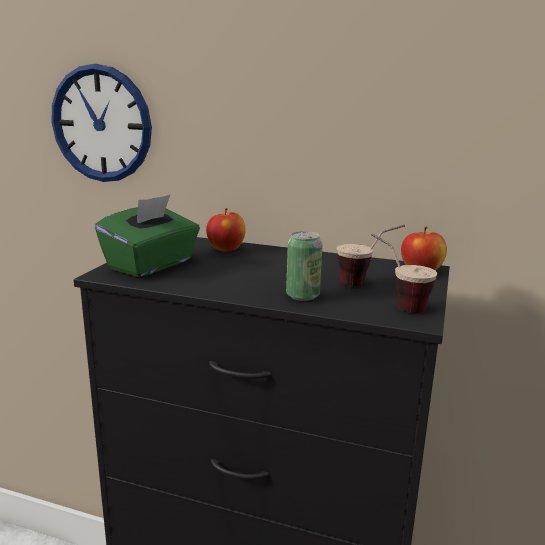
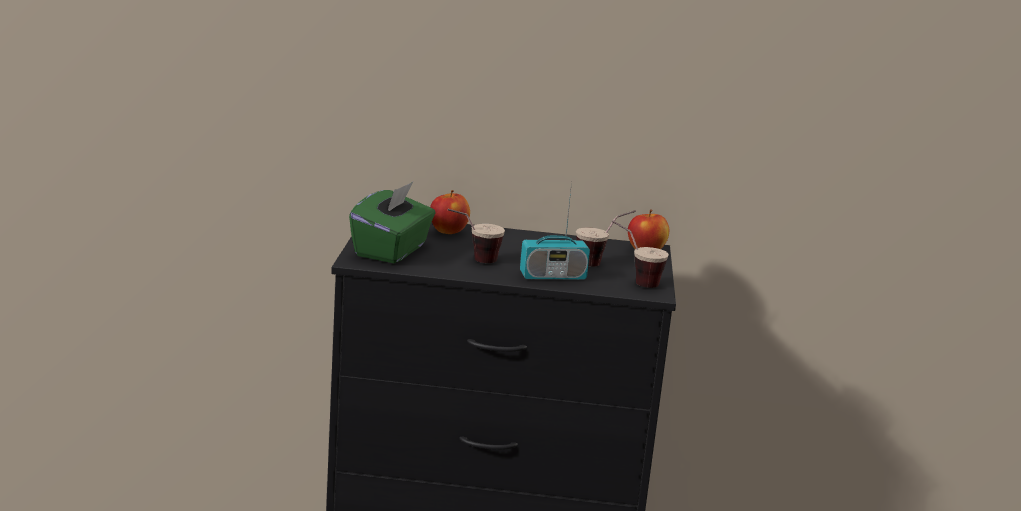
camera: 15 degrees left, 0 degrees up
wall clock [52,64,152,182] -> none
can [286,231,322,301] -> radio [520,181,590,280]
none -> cup [448,209,505,263]

